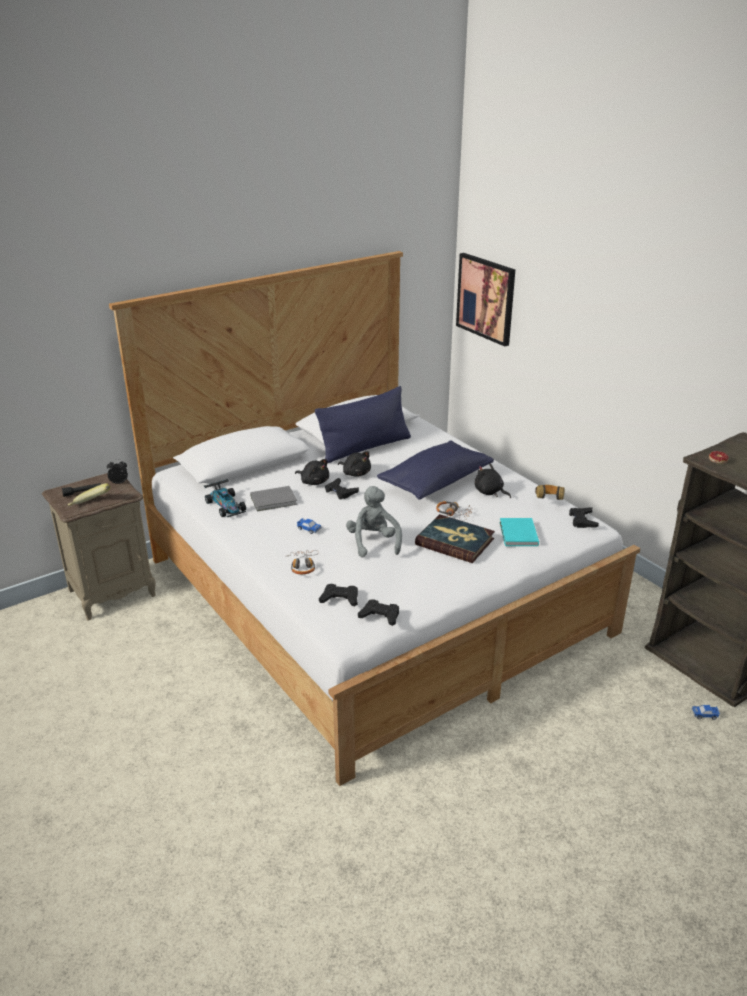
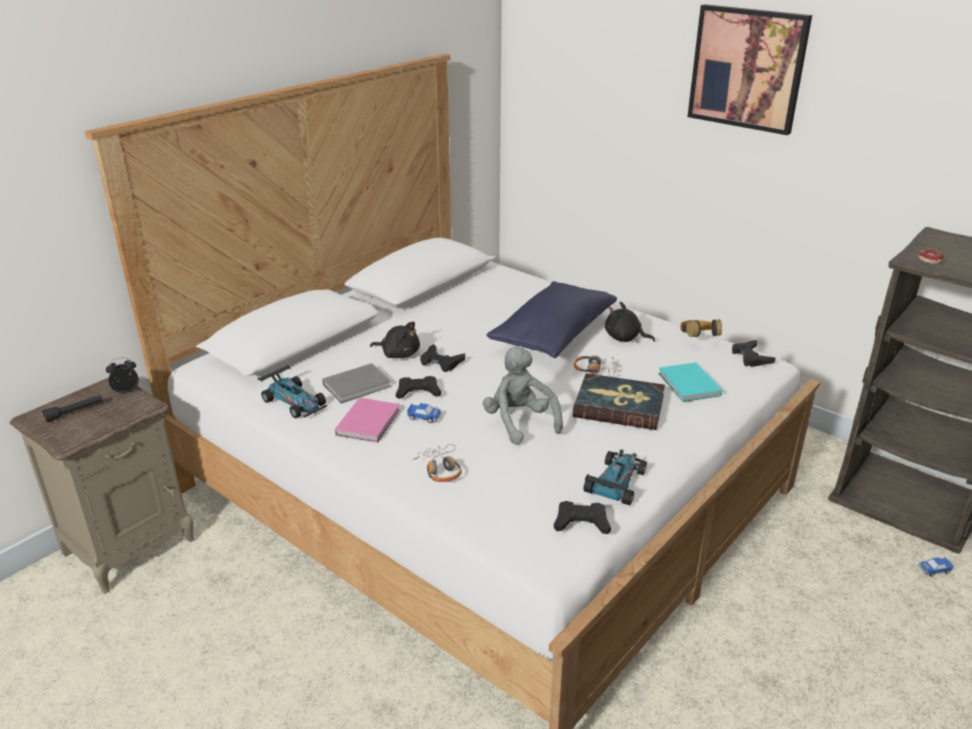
camera: 15 degrees left, 0 degrees up
banana [68,483,110,506] -> none
blue pillow [315,386,411,463] -> none
black game controller [319,584,358,606] -> black game controller moved to [396,376,441,399]
black plush toy [338,451,371,477] -> none
picture [456,253,515,346] -> picture moved to [688,4,812,135]
none -> pink book [335,397,400,443]
none -> toy car [583,449,647,505]

